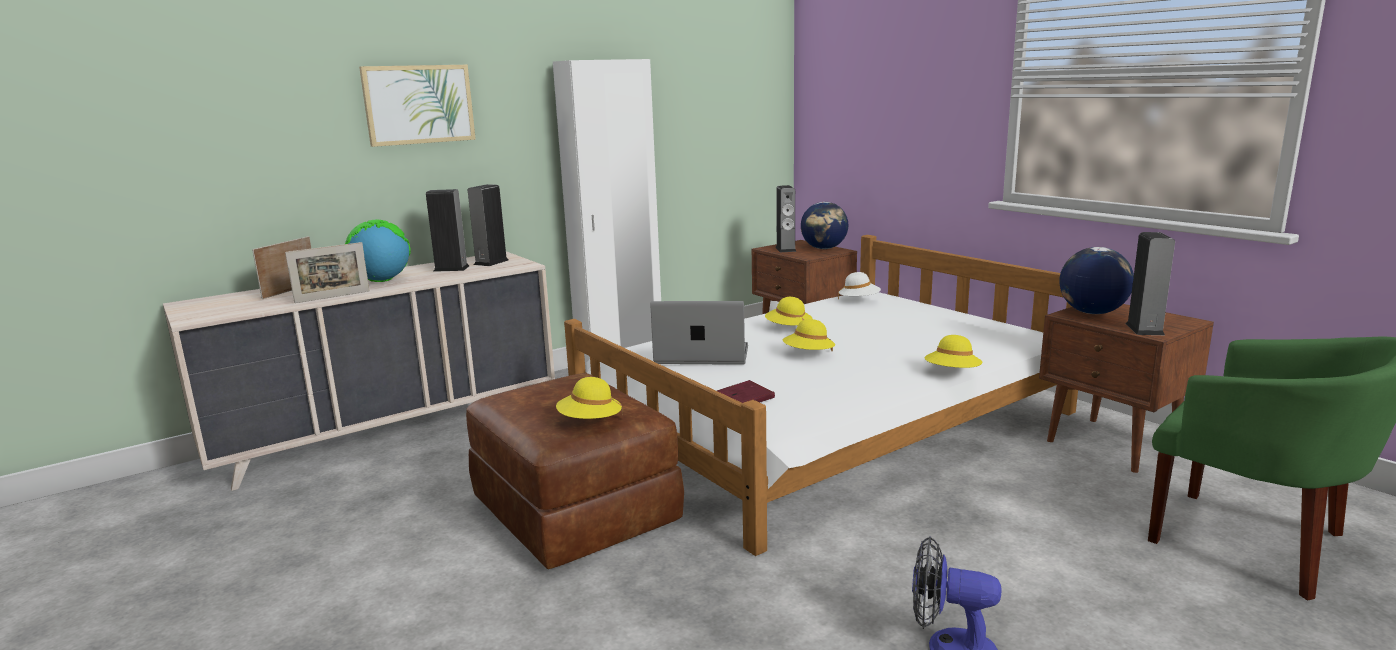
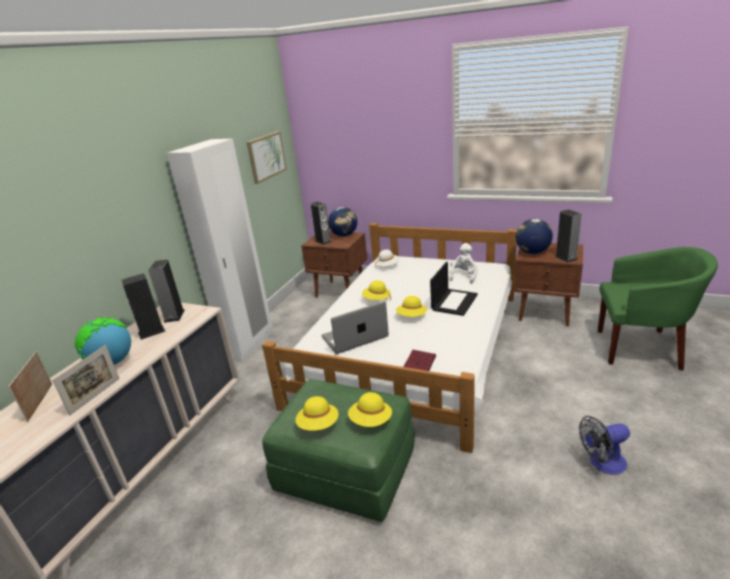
camera: 30 degrees left, 10 degrees up
picture [359,65,476,147] -> picture moved to [247,131,287,184]
brown ottoman [466,373,684,569] -> green ottoman [262,379,415,522]
yellow hat [924,335,982,368] -> yellow hat moved to [296,396,339,431]
none -> laptop [430,262,478,316]
none -> white plush toy [449,243,478,284]

